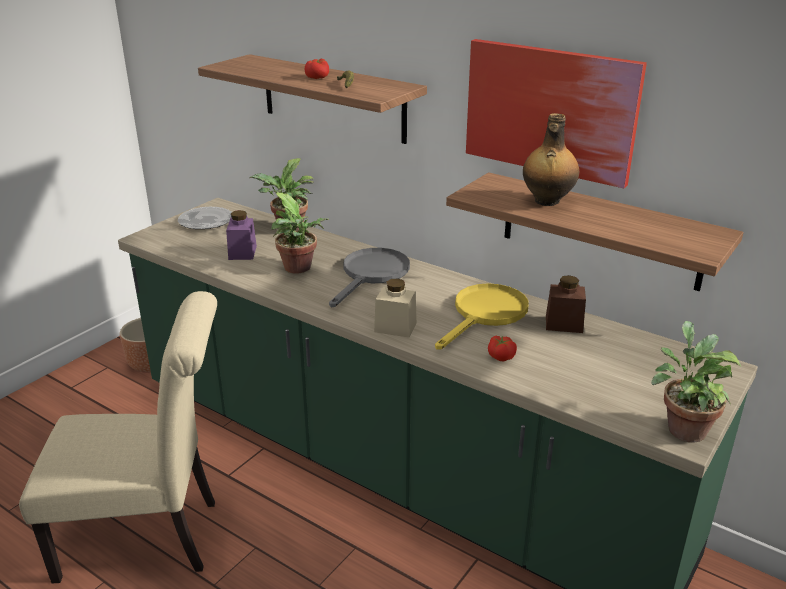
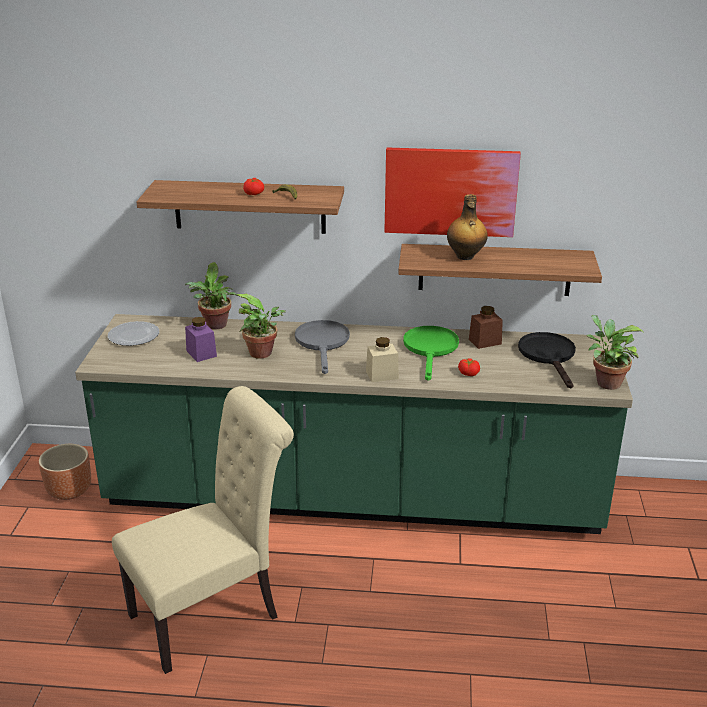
camera: 30 degrees left, 0 degrees up
yellow frying pan [435,283,529,350] -> green frying pan [403,326,459,381]
none -> black frying pan [518,332,576,388]

